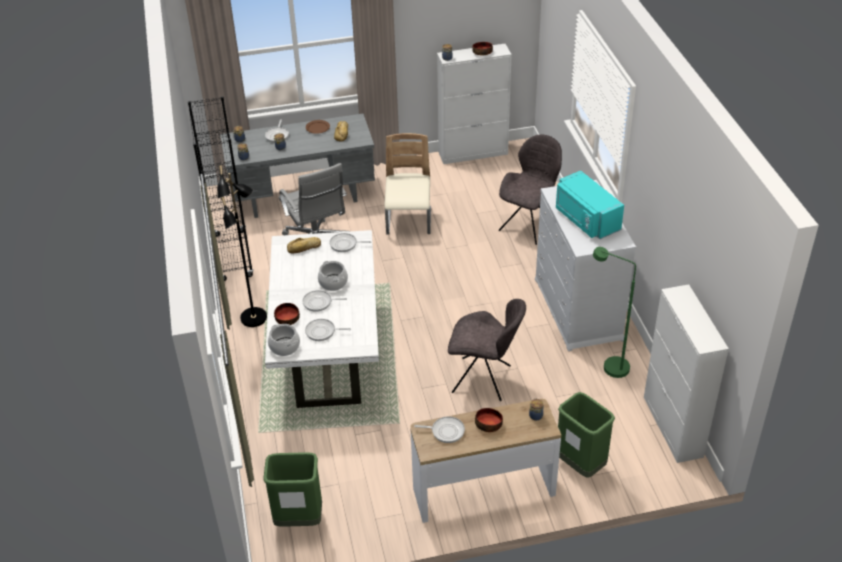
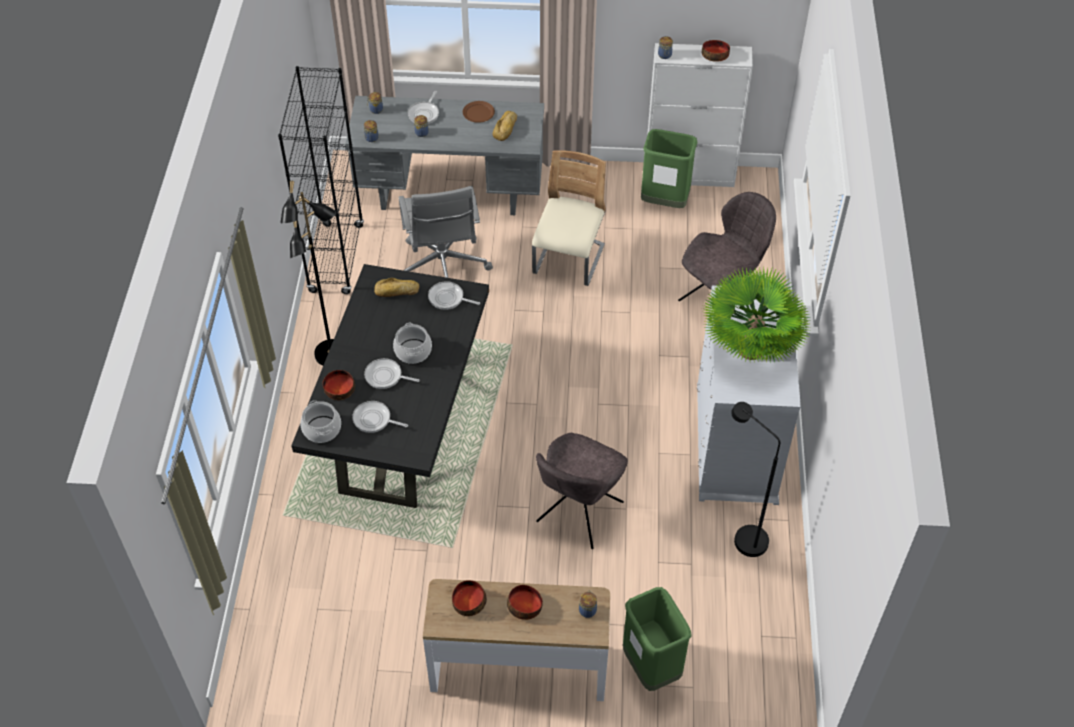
camera: 15 degrees right, 10 degrees up
green trash can [263,452,322,527] -> green trash can moved to [641,129,697,208]
white dining table [265,230,379,408] -> black dining table [291,264,489,508]
frying pan [414,416,465,443] -> bowl [452,580,487,616]
grey chair [448,299,526,401] -> grey chair turned 90 degrees clockwise [536,433,628,549]
turquoise microwave [556,171,624,239] -> potted plant [702,267,811,363]
green floor lamp [593,247,636,378] -> black floor lamp [731,402,780,557]
white cabinet [644,284,729,463] -> none

